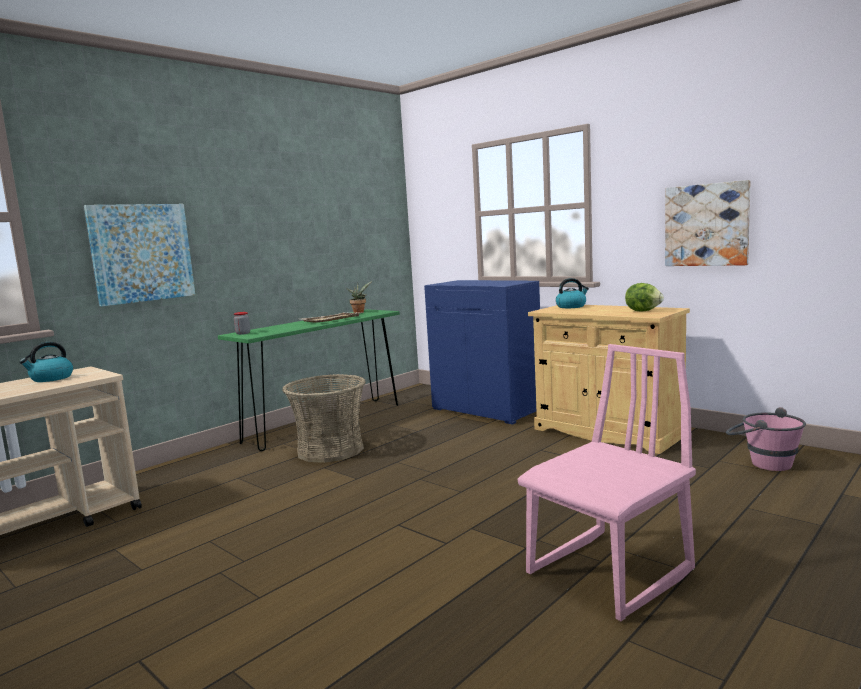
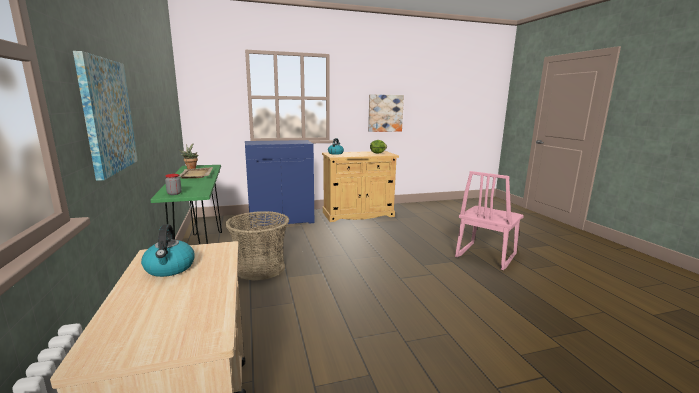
camera: 60 degrees left, 5 degrees up
pink chair [517,344,696,621] -> pink chair turned 135 degrees counterclockwise [455,171,524,270]
pink bucket [726,407,806,471] -> none

